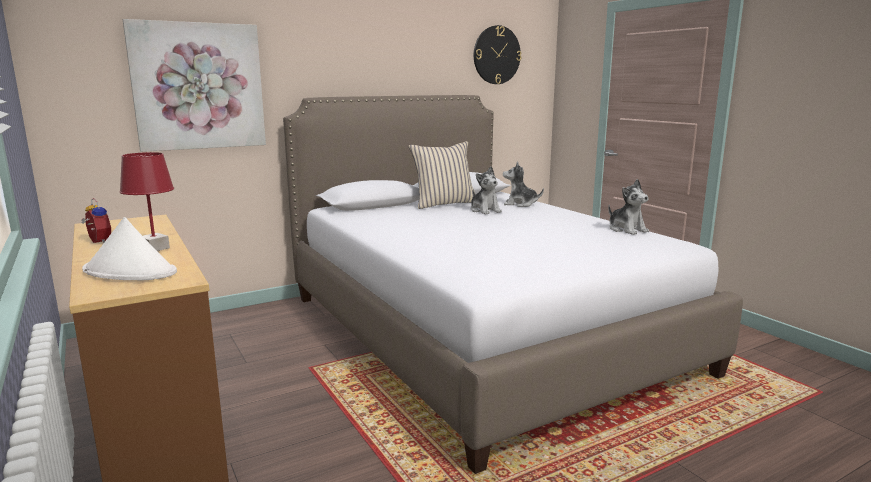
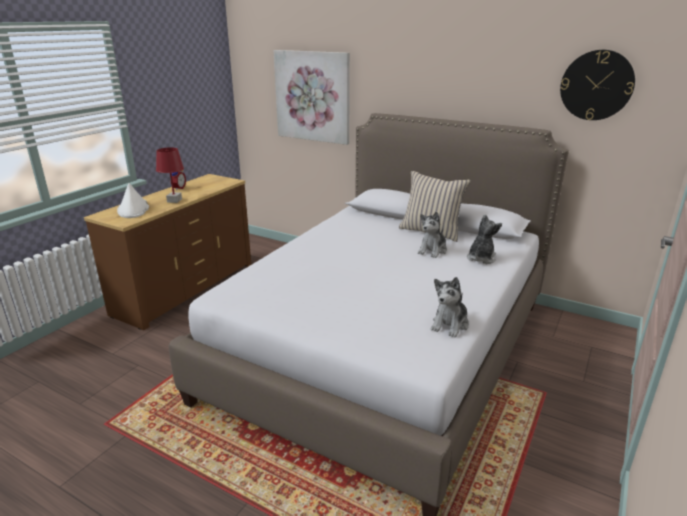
camera: 60 degrees right, 10 degrees up
plush toy [503,162,544,207] -> plush toy turned 45 degrees clockwise [467,214,502,264]

